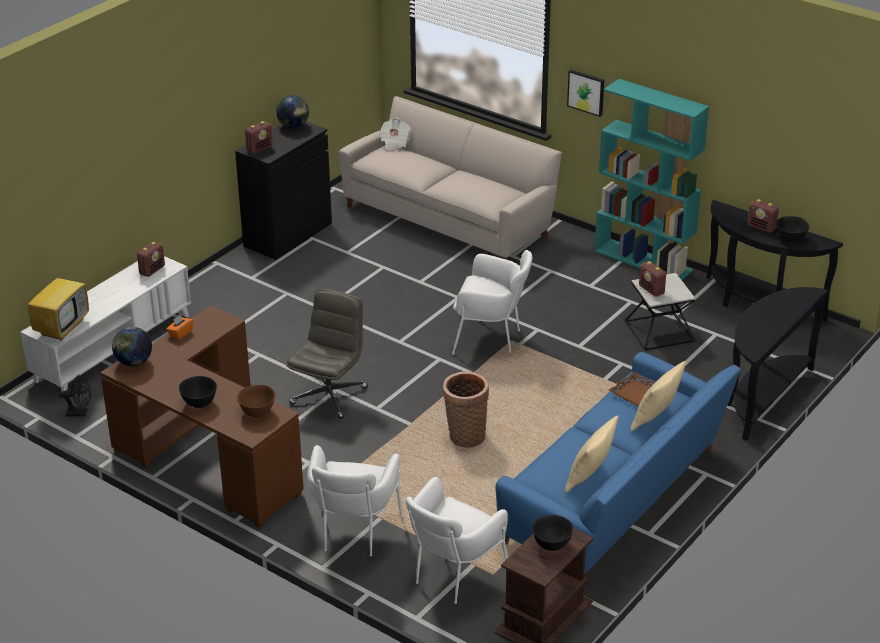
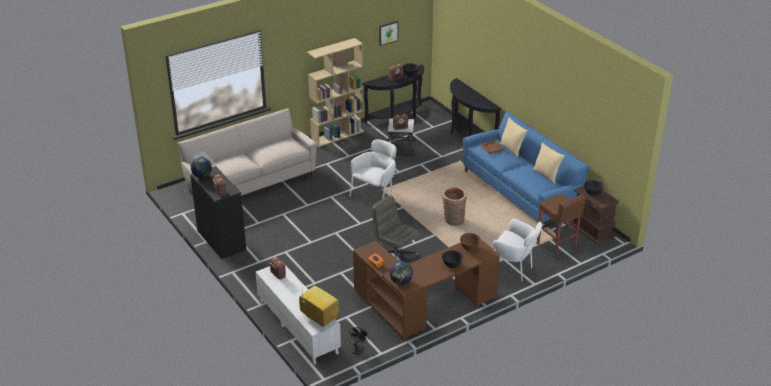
camera: 70 degrees left, 0 degrees up
white armchair [406,477,508,604] -> brown stool [537,194,586,259]
picture [567,70,604,117] -> picture moved to [379,21,398,46]
turquoise bookcase [595,79,709,280] -> beige bookcase [307,38,364,147]

